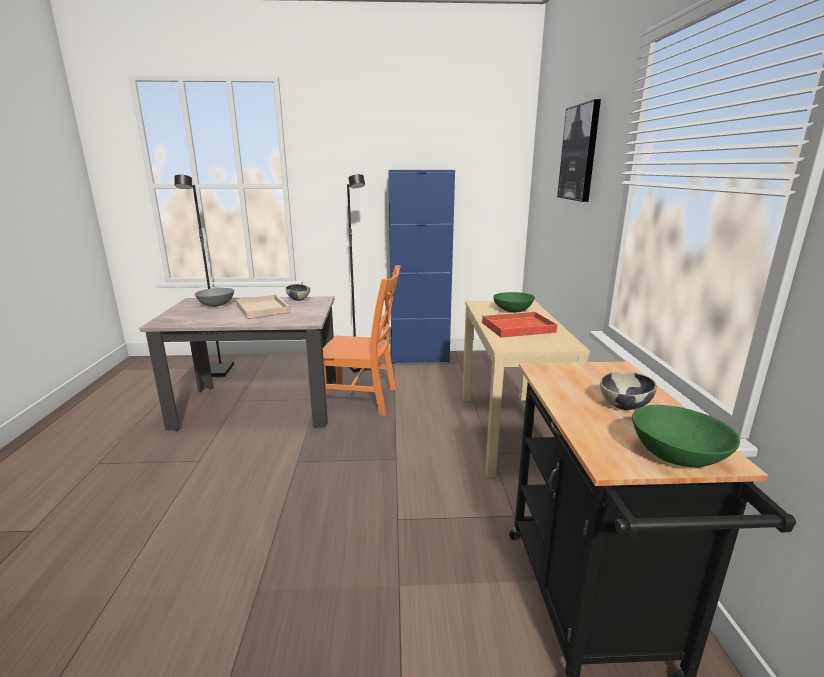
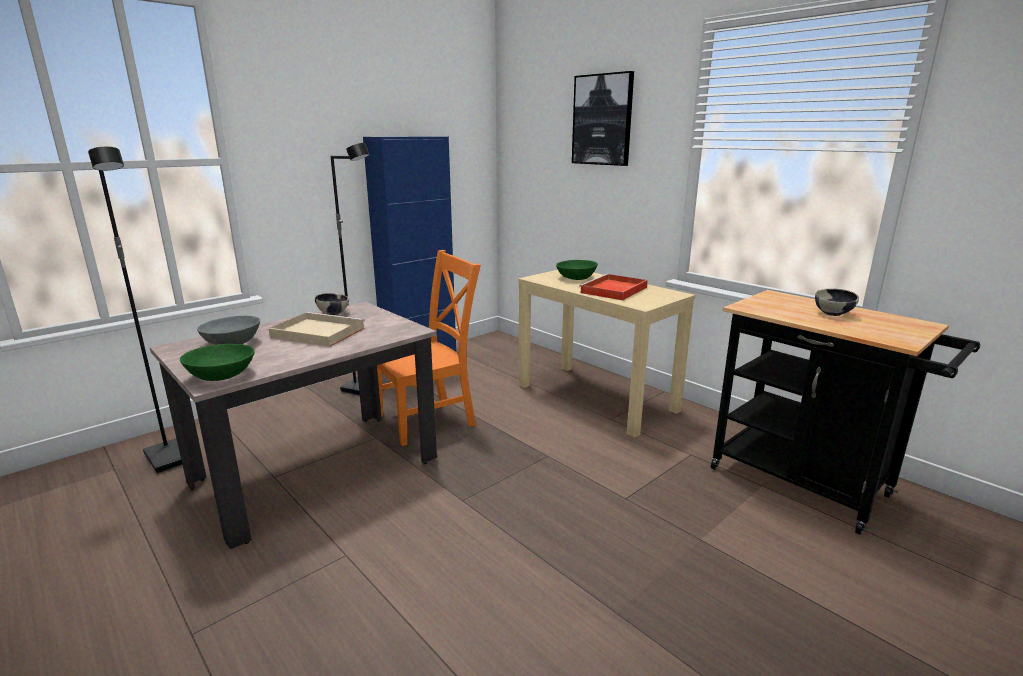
camera: 40 degrees left, 0 degrees up
green bowl [632,405,740,467] -> green bowl moved to [180,344,255,381]

